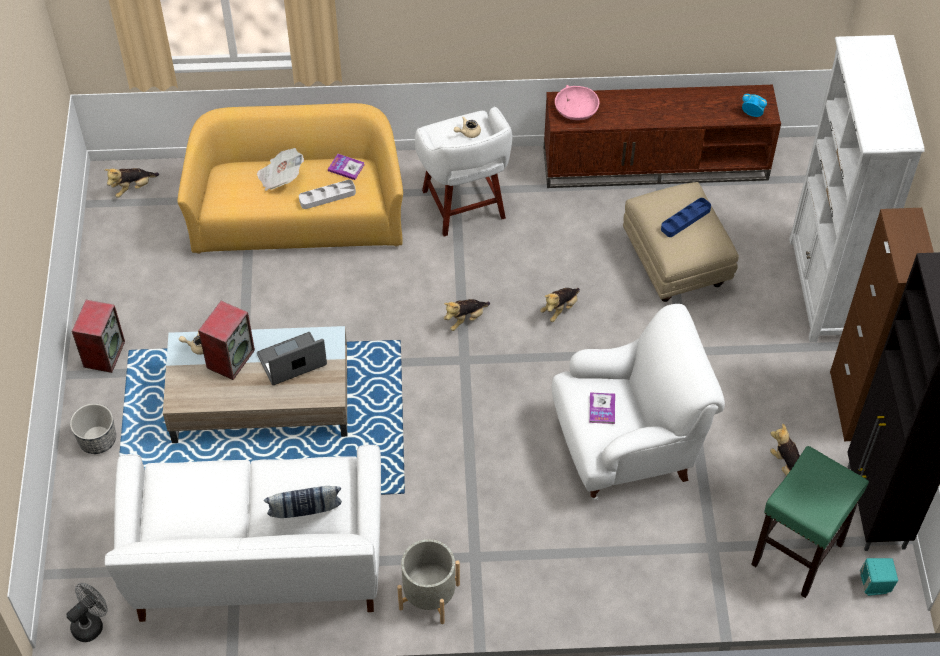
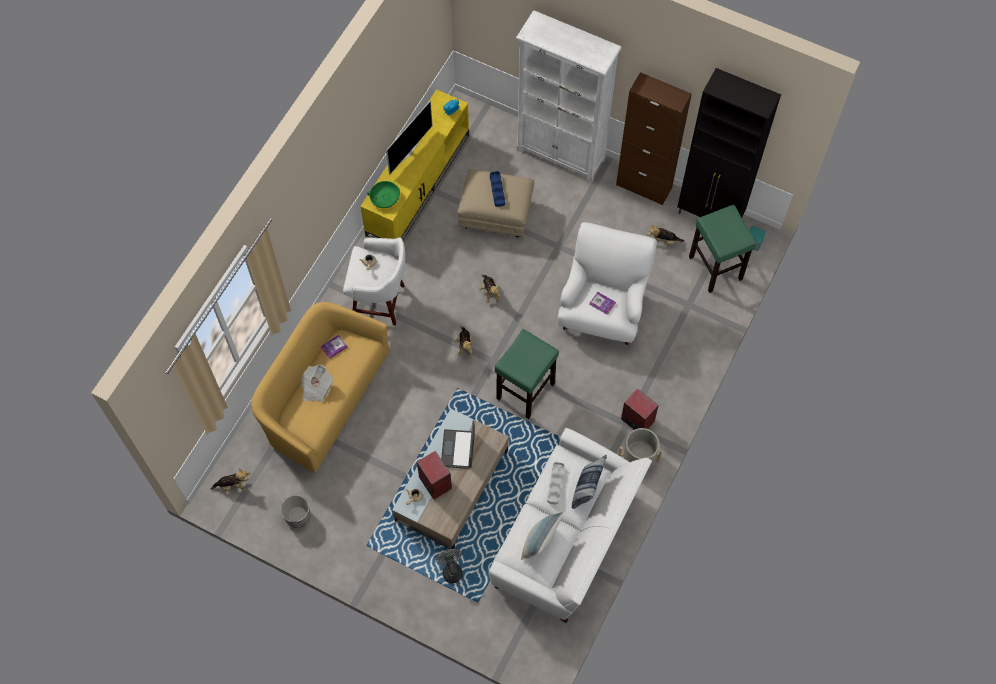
camera: 60 degrees left, 10 degrees up
grey fan [66,583,108,642] -> grey fan moved to [436,549,463,583]
planter [70,403,116,454] -> planter moved to [280,495,311,528]
speaker [72,300,125,373] -> speaker moved to [621,389,659,430]
plush toy [105,168,159,198] -> plush toy turned 90 degrees counterclockwise [210,468,250,494]
grey tray [299,180,356,209] -> grey tray moved to [547,462,564,505]
brown tv stand [543,85,781,188] -> yellow tv stand [360,89,469,240]
pink bowl [555,85,599,120] -> green bowl [367,181,400,208]
none -> television [386,100,433,175]
none -> green stool [495,329,559,419]
none -> pillow [521,512,563,560]

